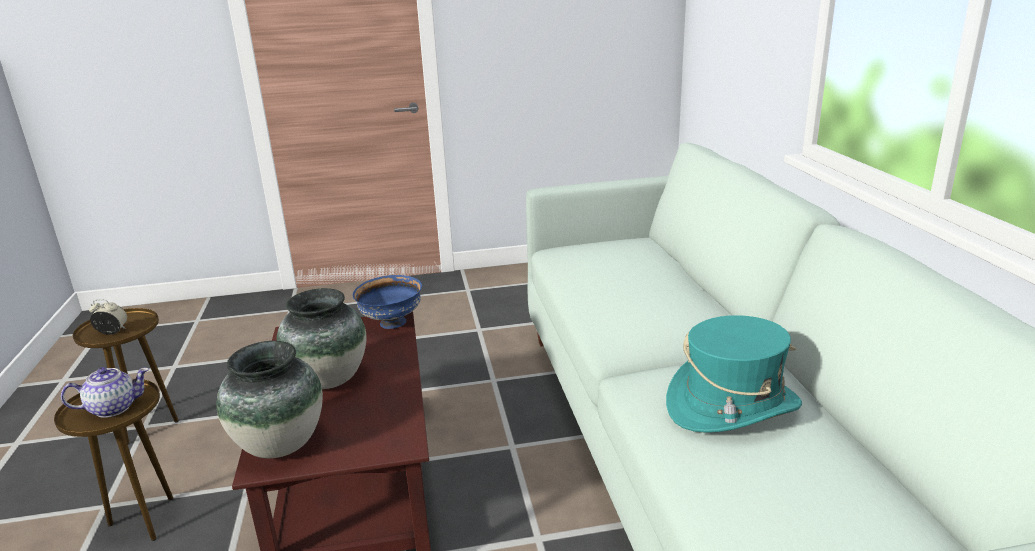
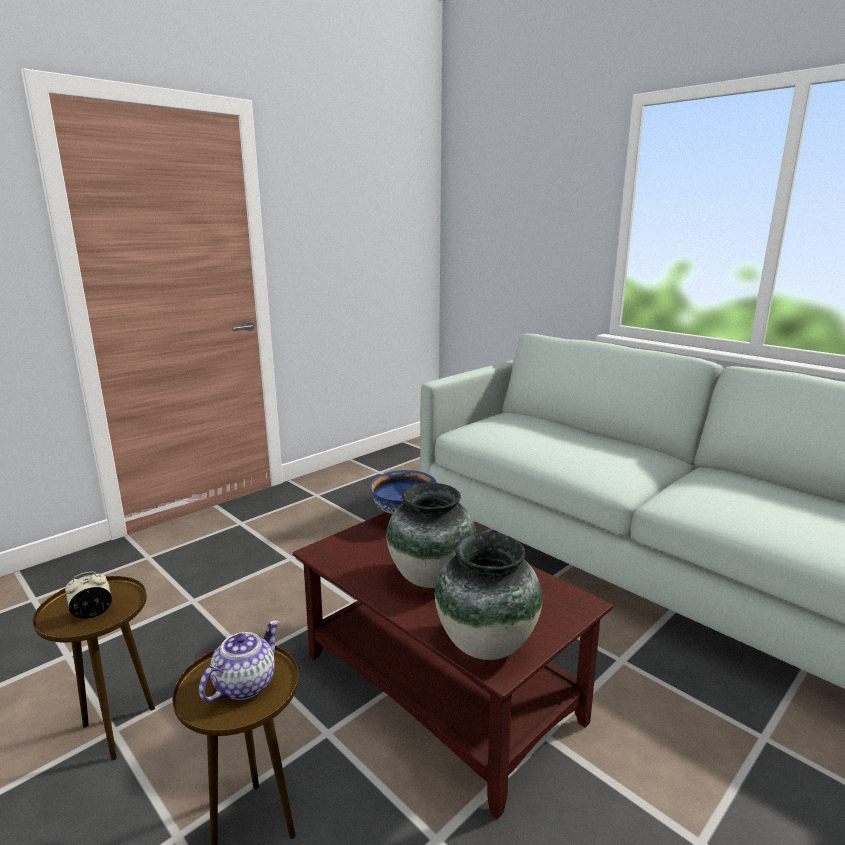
camera: 35 degrees left, 5 degrees down
turquoise hat [666,315,802,433] -> none

